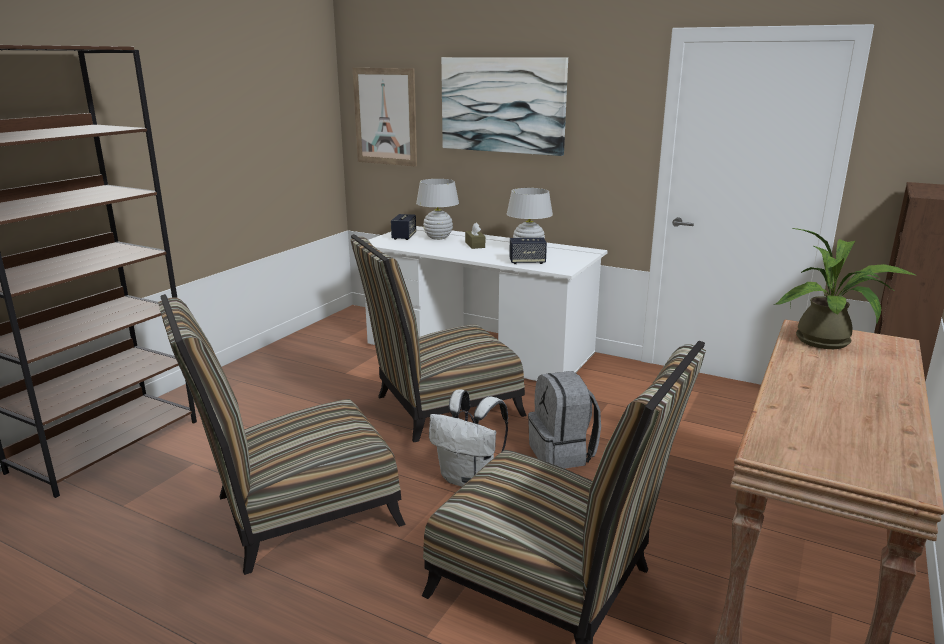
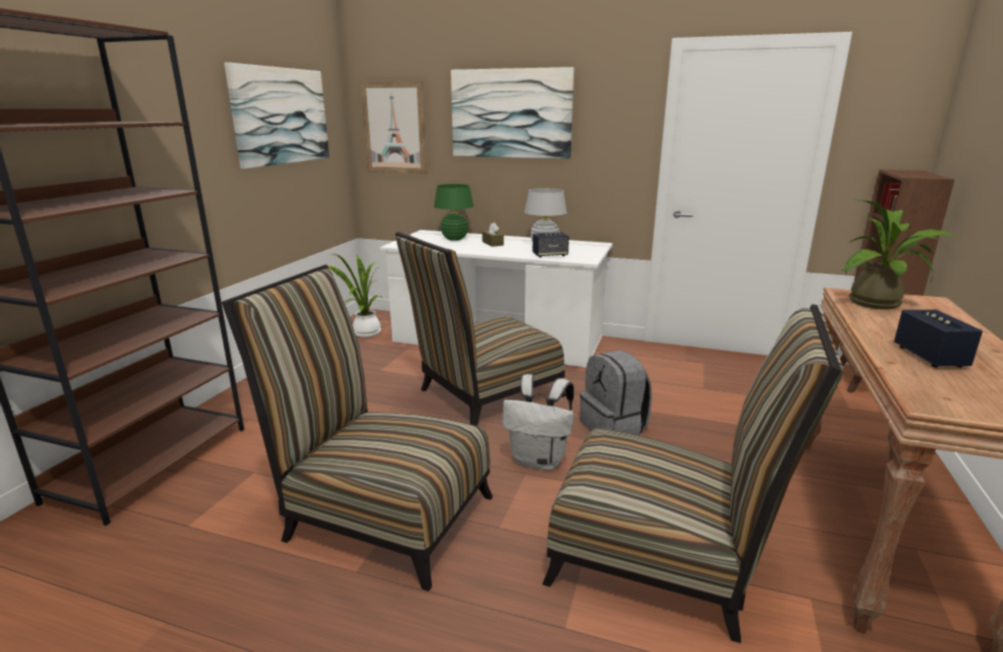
camera: 10 degrees left, 0 degrees up
chair [158,294,406,575] -> chair turned 60 degrees clockwise [221,264,493,591]
speaker [391,214,416,240] -> speaker moved to [894,310,983,368]
white table lamp [416,179,459,240] -> green table lamp [434,184,474,241]
none -> picture [224,62,329,169]
none -> potted plant [328,254,383,337]

